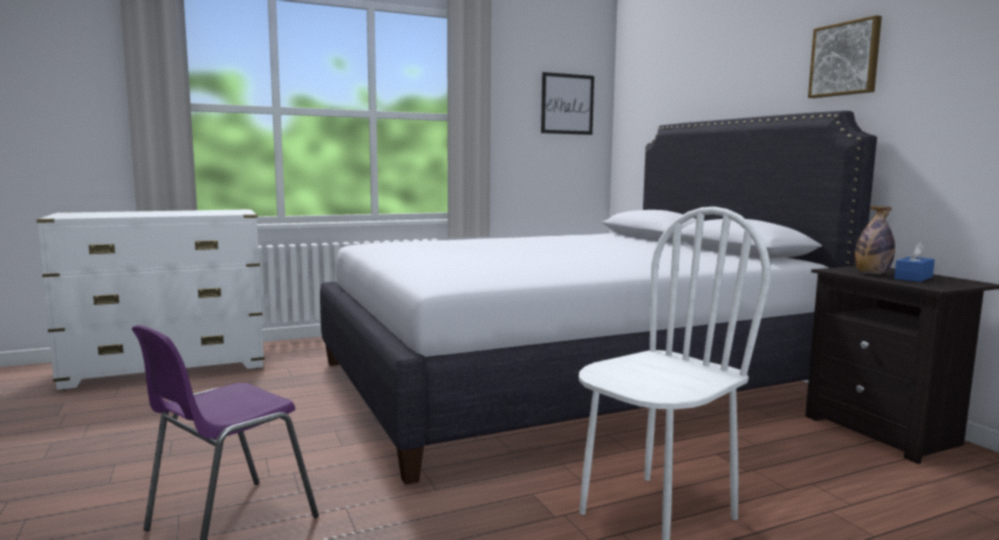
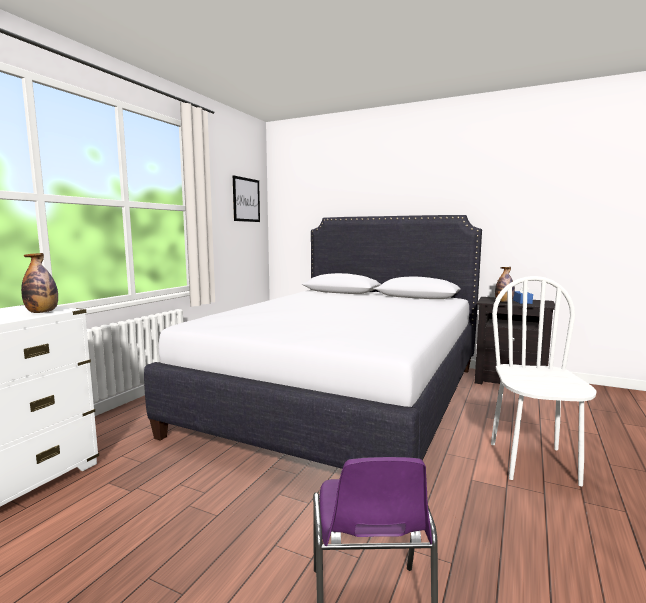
camera: 40 degrees left, 0 degrees up
picture [808,15,882,98] -> none
none -> bottle [21,253,58,313]

